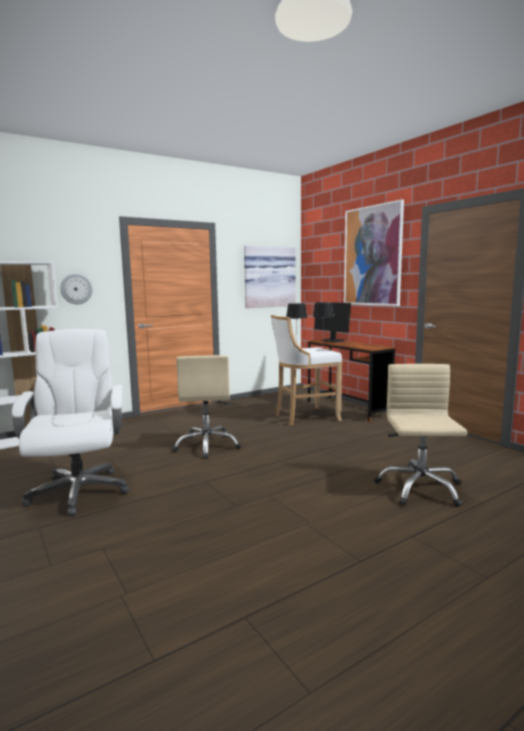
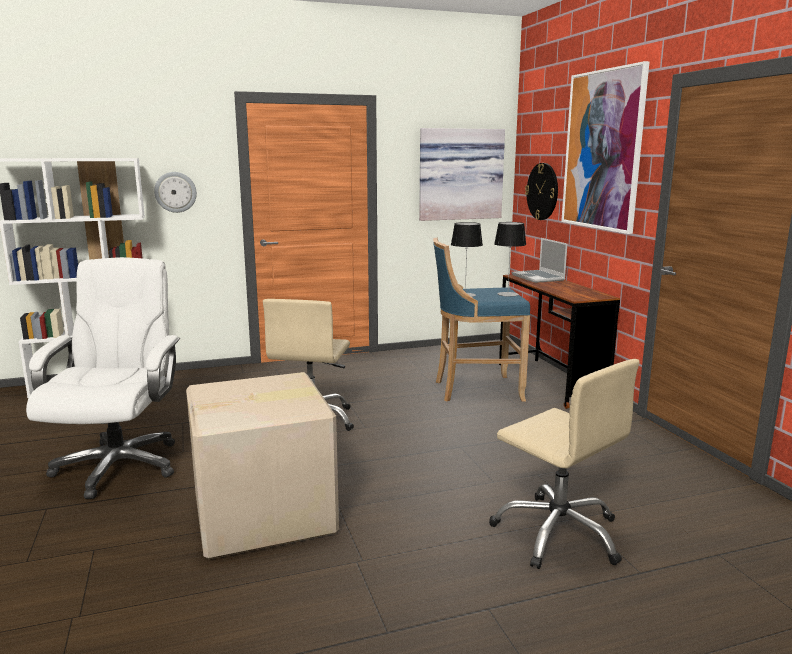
camera: 15 degrees right, 5 degrees up
white stool [271,315,342,425] -> blue stool [433,237,530,402]
monitor [314,302,351,342] -> laptop [511,238,567,283]
beige office chair [374,364,467,507] -> beige office chair turned 120 degrees clockwise [489,359,639,569]
none -> cardboard box [186,372,339,559]
none -> wall clock [525,163,558,220]

